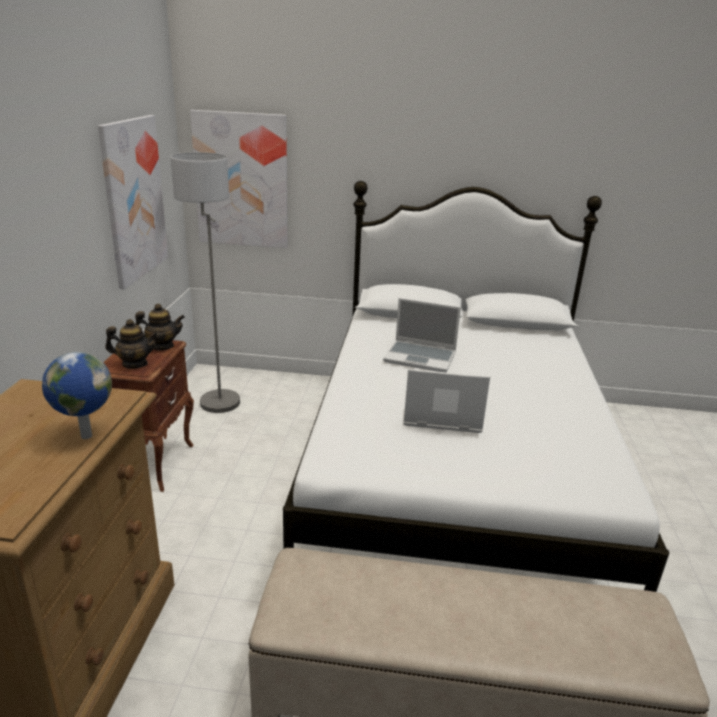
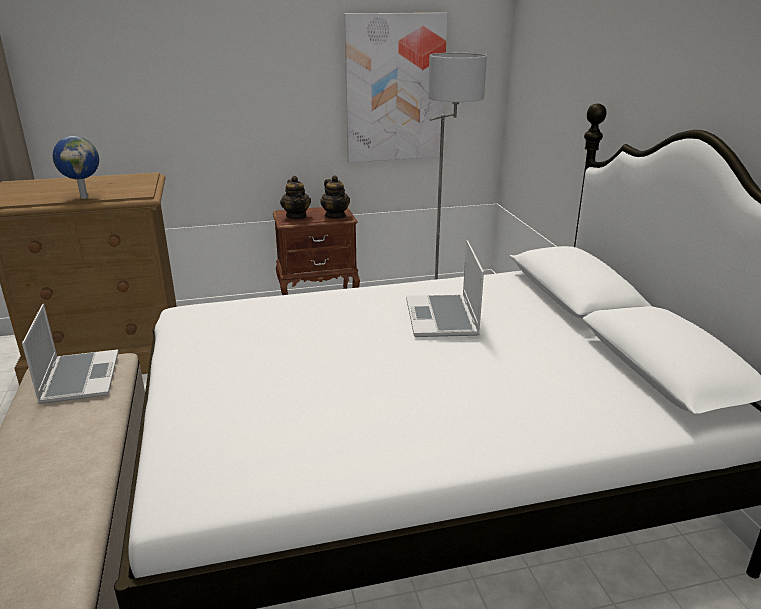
camera: 70 degrees right, 0 degrees up
picture [190,110,287,248] -> none
laptop [403,369,490,433] -> laptop moved to [22,304,119,404]

